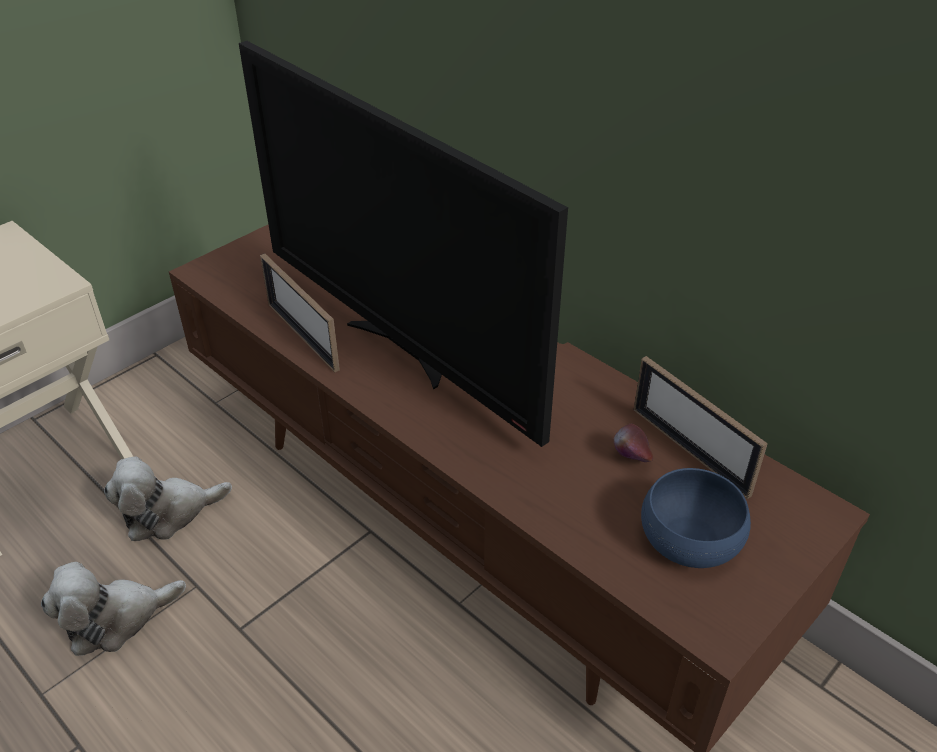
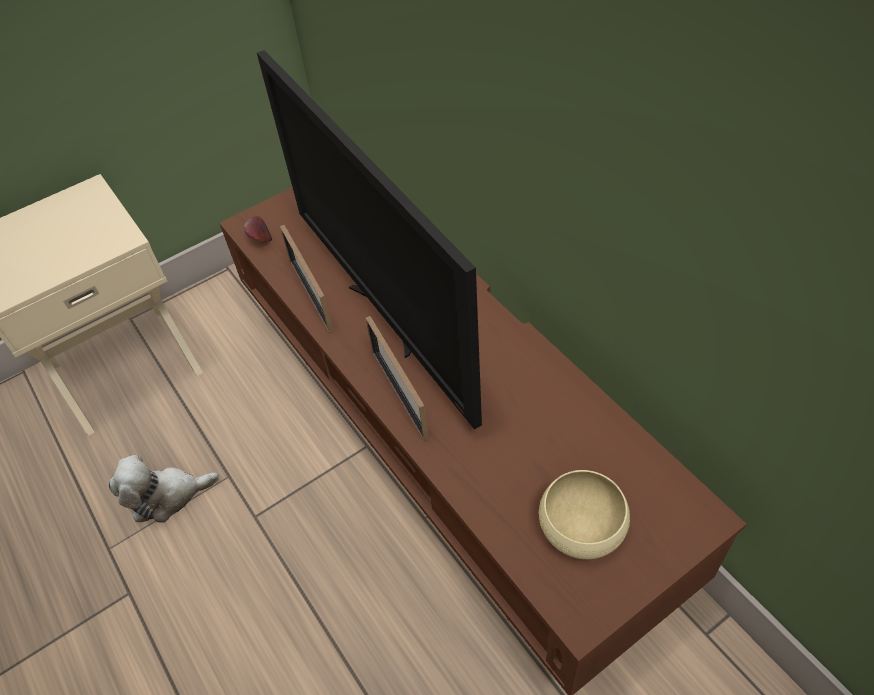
camera: 15 degrees right, 10 degrees up
plush toy [104,457,232,541] -> none
apple [614,424,653,462] -> apple moved to [244,216,272,243]
picture frame [634,356,768,499] -> picture frame moved to [366,316,429,441]
blue bowl [641,468,751,568] -> beige bowl [539,470,630,559]

